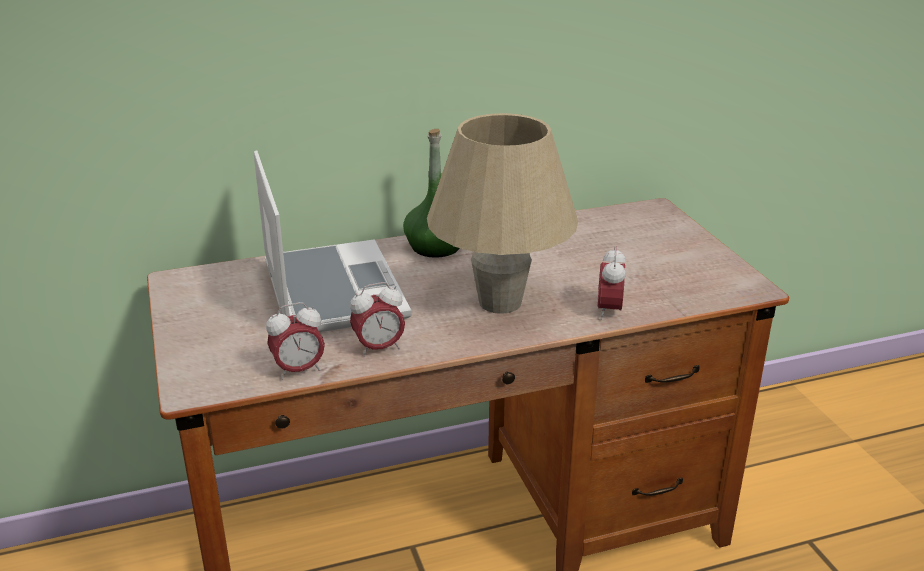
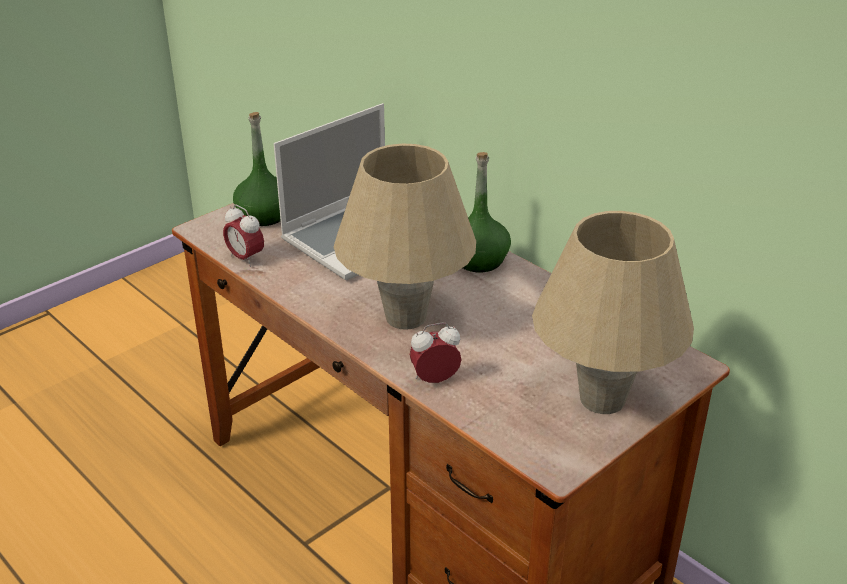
camera: 65 degrees right, 5 degrees up
alarm clock [350,282,405,357] -> none
none -> green bottle [233,112,281,226]
none -> beige table lamp [532,211,694,414]

